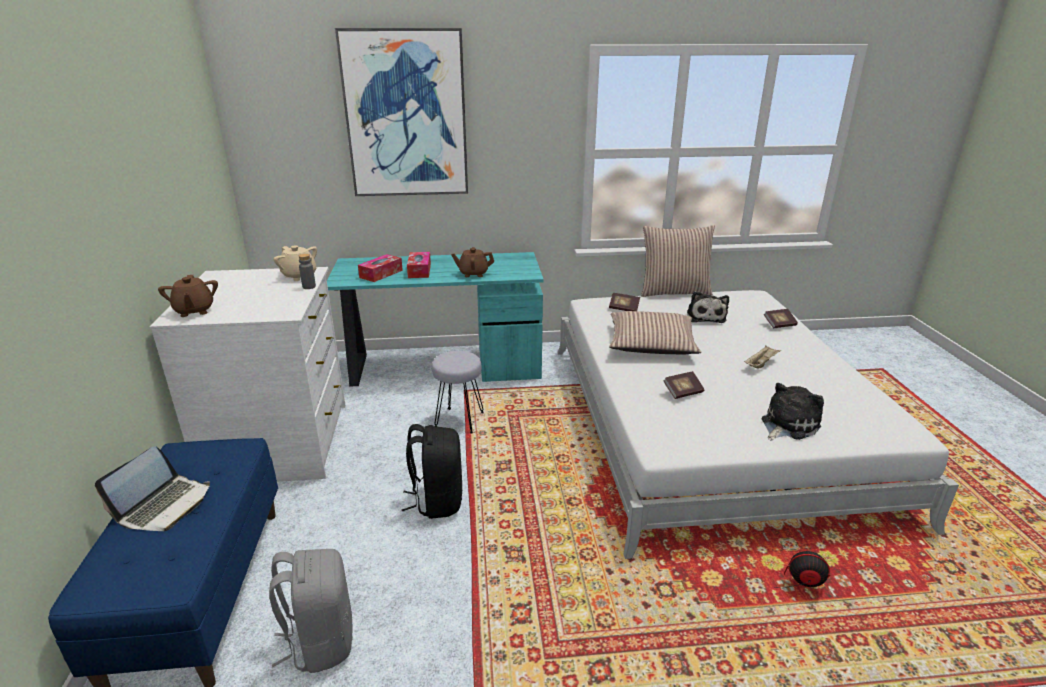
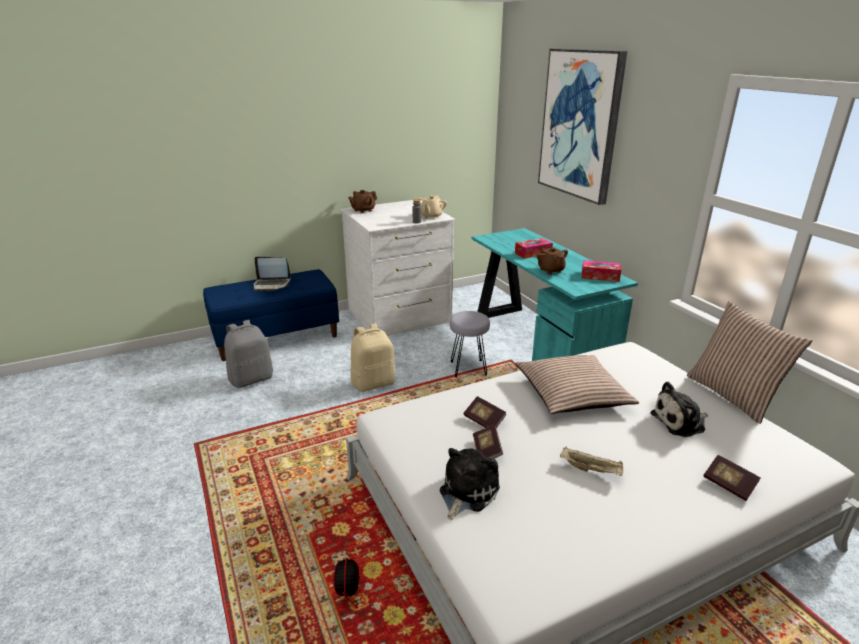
camera: 70 degrees right, 0 degrees up
tissue box [358,254,403,282] -> tissue box moved to [582,260,621,282]
black backpack [402,424,462,519] -> beige backpack [350,324,395,392]
book [609,293,640,311] -> book moved to [473,425,503,459]
plush toy [762,383,824,440] -> plush toy turned 90 degrees counterclockwise [440,448,500,520]

